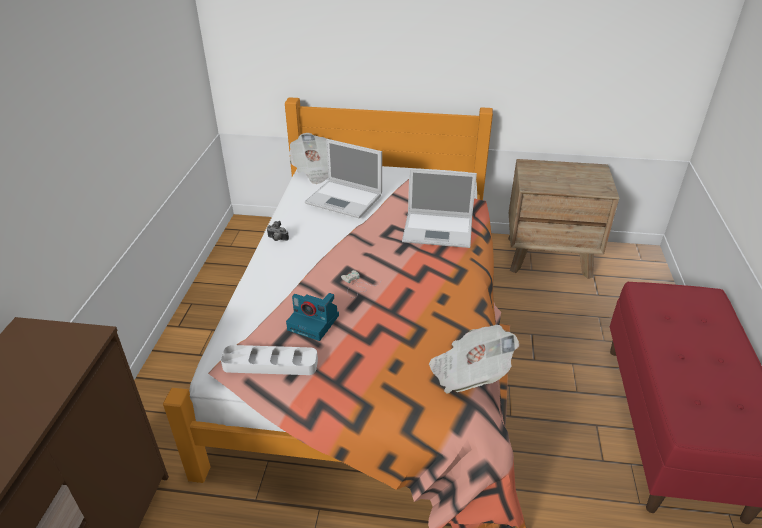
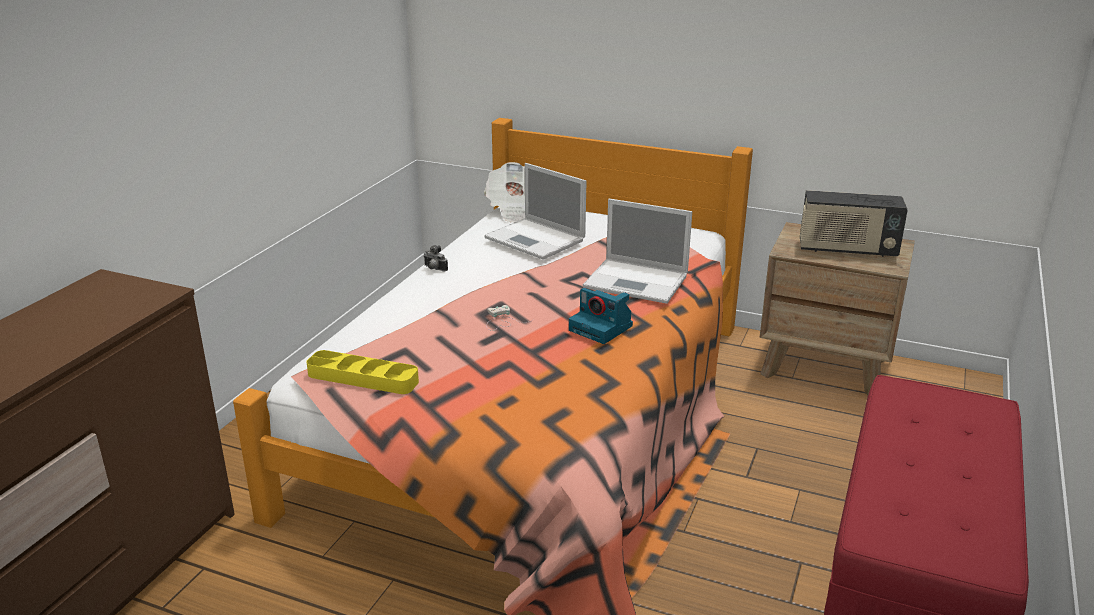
camera: 15 degrees right, 10 degrees down
white tray [221,345,318,375] -> yellow tray [306,350,419,394]
camera [286,293,339,341] -> camera moved to [569,288,633,344]
newspaper [429,325,519,394] -> none
none -> radio [800,190,908,257]

